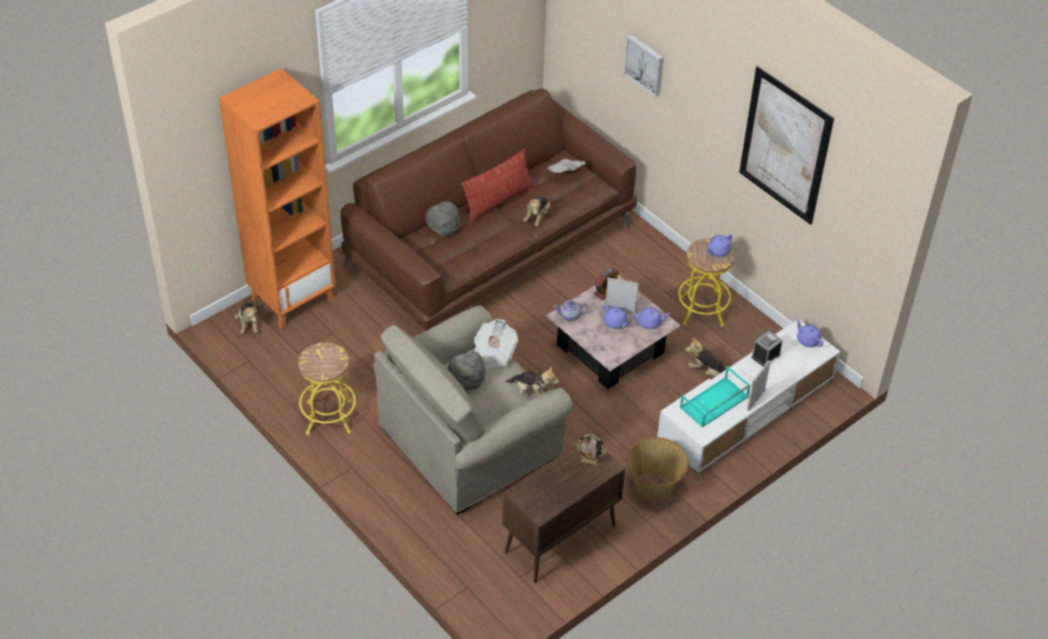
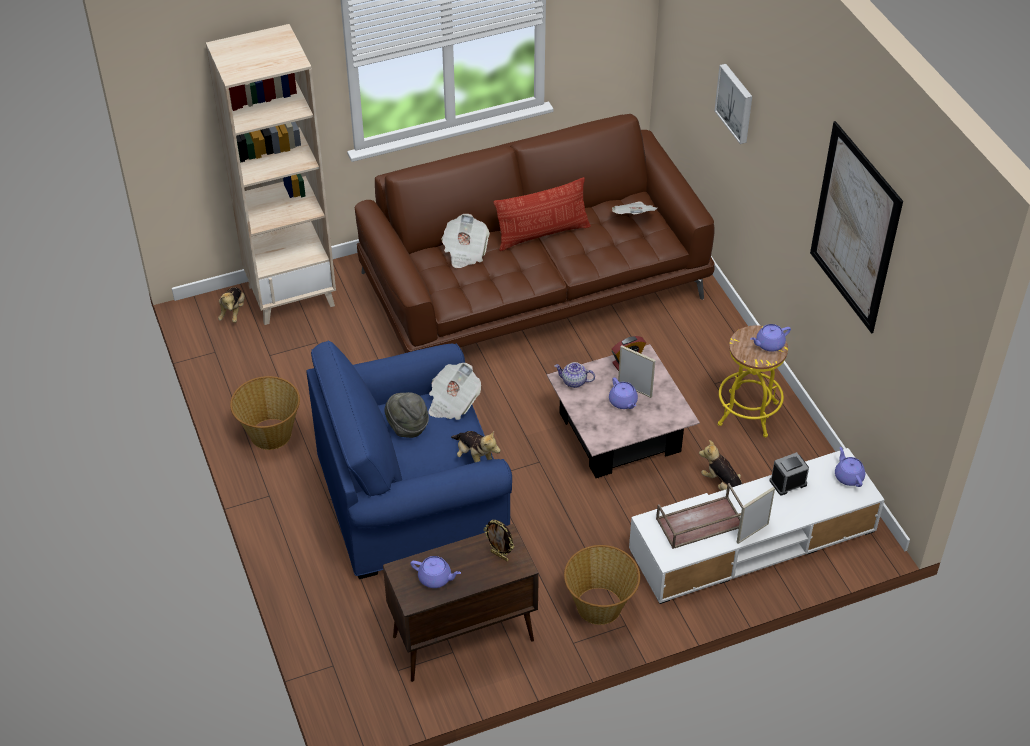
camera: 20 degrees right, 0 degrees up
orange bookcase [219,68,336,329] -> beige bookcase [206,24,336,325]
yellow stool [298,342,356,435] -> basket [230,376,300,450]
beige armchair [373,305,573,515] -> blue armchair [307,340,512,579]
grey hat [425,201,460,237] -> newspaper [441,214,490,268]
plush toy [523,196,550,226] -> none
purple teapot [632,307,671,329] -> purple teapot moved to [411,556,461,588]
turquoise tray [680,366,751,427] -> brown tray [656,483,743,549]

